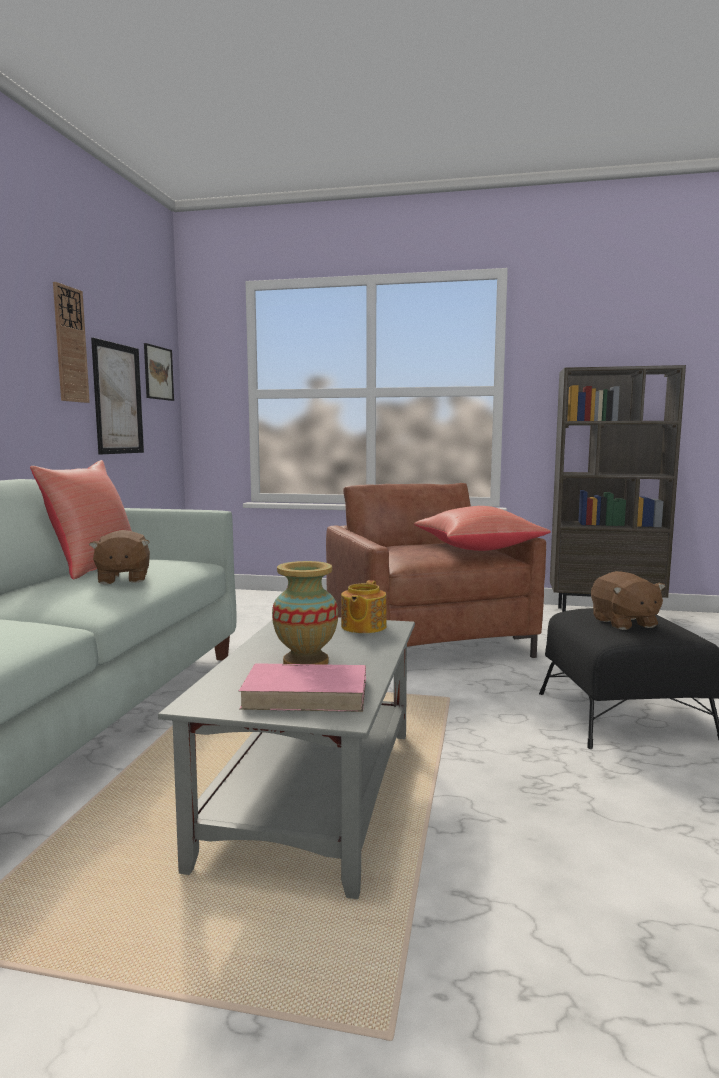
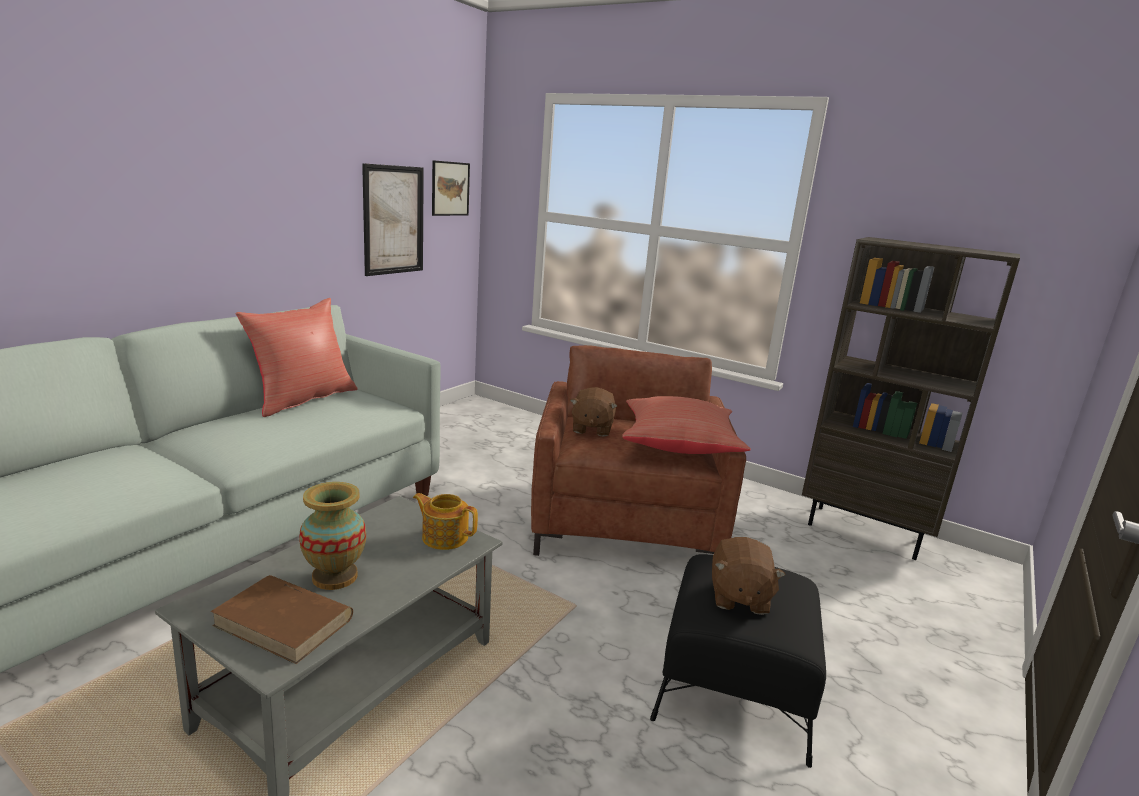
camera: 20 degrees right, 10 degrees up
wall clock [53,282,90,403] -> none
brown plush toy [89,530,150,584] -> brown plush toy moved to [570,387,617,437]
pink book [239,663,366,712] -> brown book [210,575,353,664]
teapot [341,580,387,633] -> teapot turned 75 degrees clockwise [413,493,478,550]

